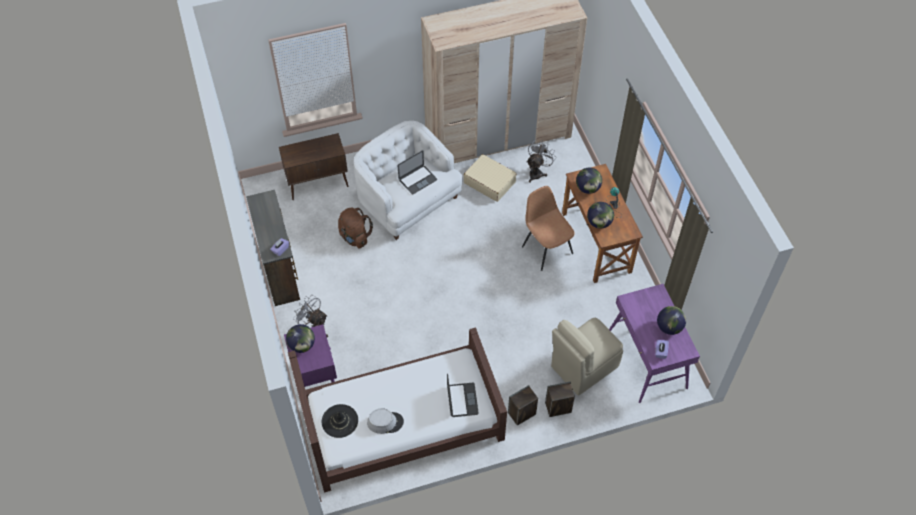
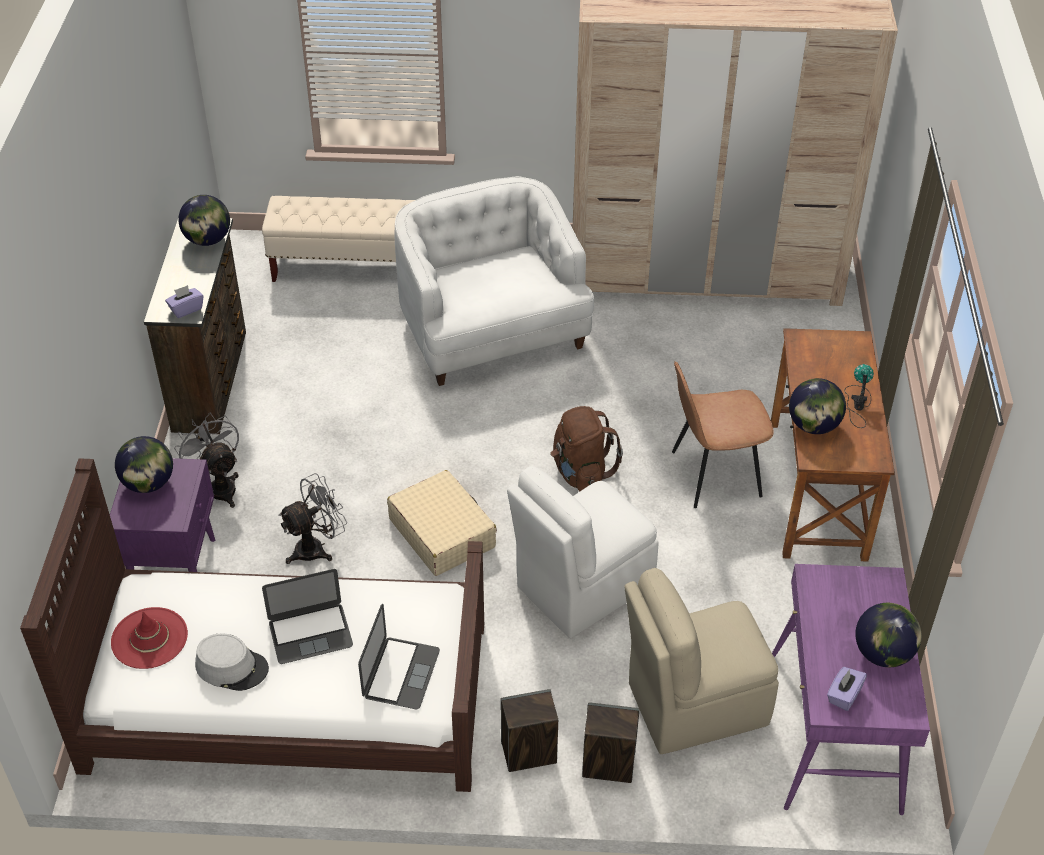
camera: 20 degrees right, 10 degrees down
brown cabinet [279,133,349,200] -> beige bench [262,196,415,282]
black hat [322,404,358,438] -> red hat [111,607,188,669]
brown backpack [338,207,373,249] -> brown backpack moved to [551,406,623,491]
laptop [398,150,437,194] -> laptop moved to [262,569,353,664]
beige suitcase [464,154,517,202] -> beige suitcase moved to [387,470,497,576]
brown chair [522,186,575,271] -> brown chair turned 90 degrees counterclockwise [672,361,774,508]
grey fan [527,140,555,183] -> grey fan moved to [278,473,347,564]
globe [576,168,602,194] -> globe moved to [178,195,230,246]
none -> white chair [507,466,659,638]

